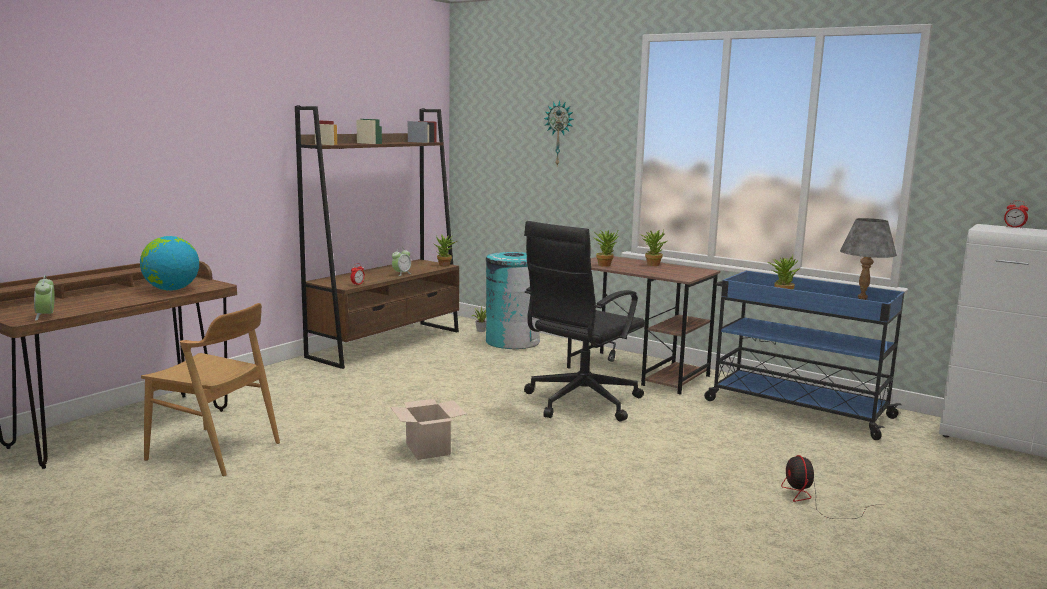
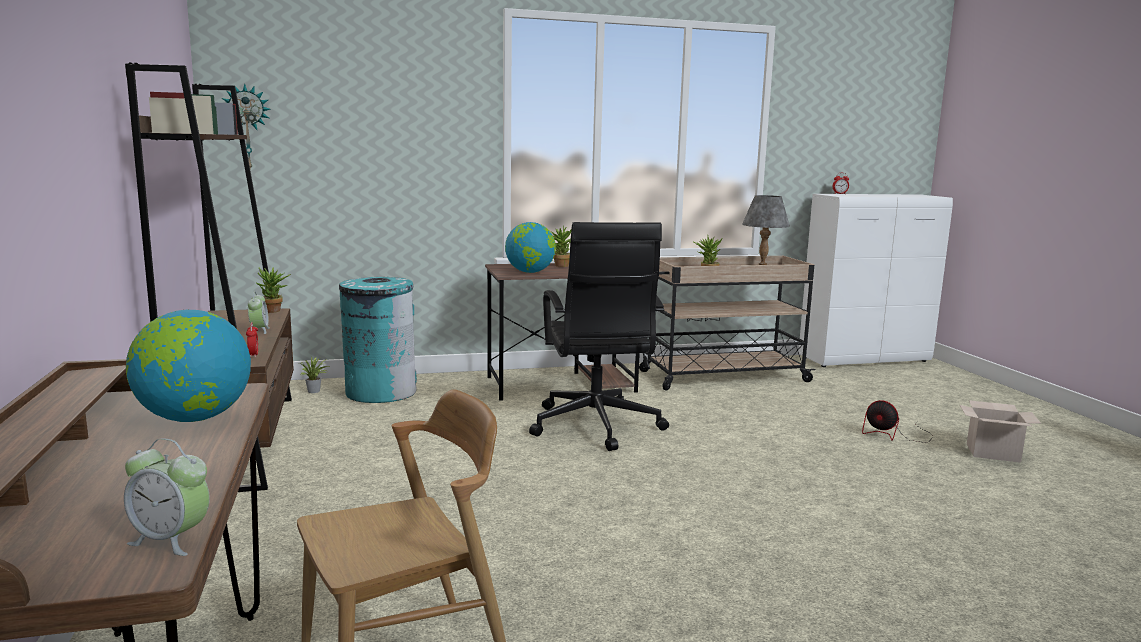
camera: 50 degrees left, 0 degrees up
cardboard box [390,399,466,460] -> cardboard box moved to [960,400,1041,463]
wall clock [544,100,574,166] -> wall clock moved to [222,83,270,169]
potted plant [593,230,618,267] -> globe [505,222,556,273]
blue cart [704,271,905,440] -> beige cart [639,256,816,391]

